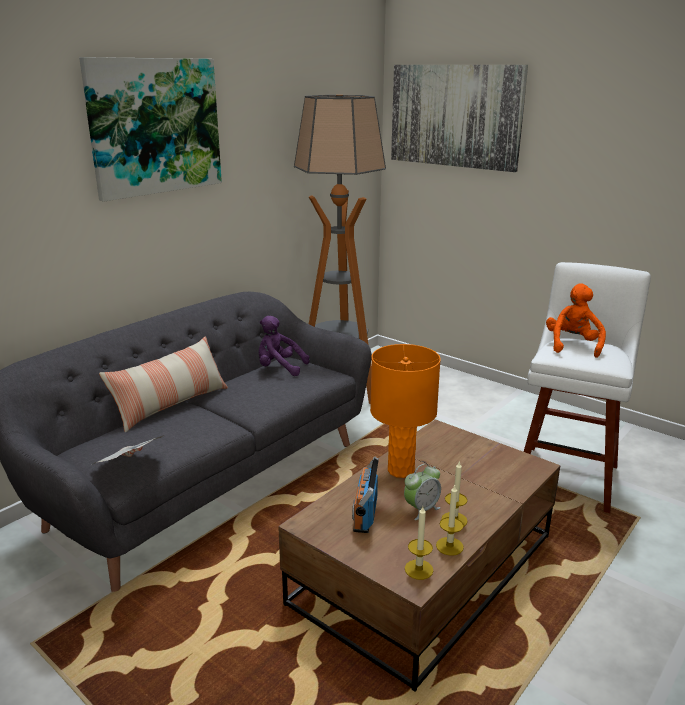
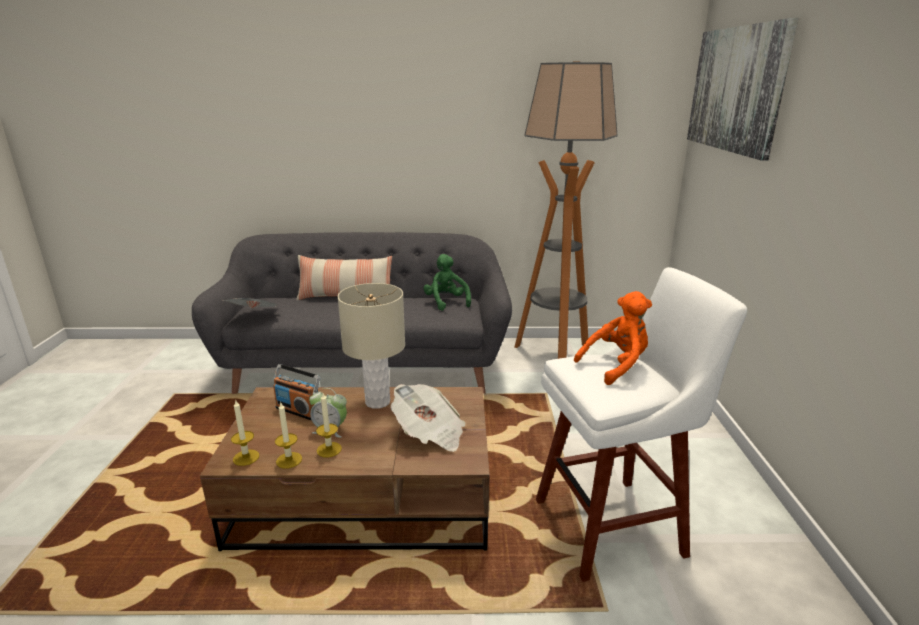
camera: 50 degrees right, 0 degrees up
picture [79,57,222,202] -> none
purple plush toy [259,316,310,376] -> green plush toy [423,254,471,311]
radio [352,457,379,533] -> radio turned 120 degrees counterclockwise [273,364,321,420]
orange table lamp [370,344,441,478] -> beige table lamp [337,283,405,409]
none -> newspaper [391,384,465,452]

